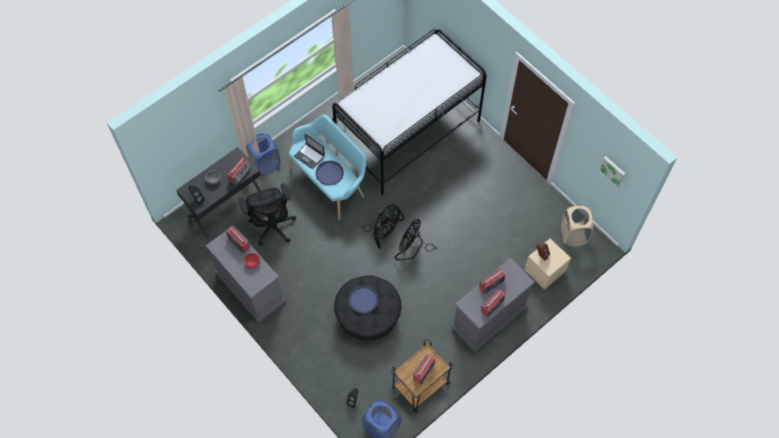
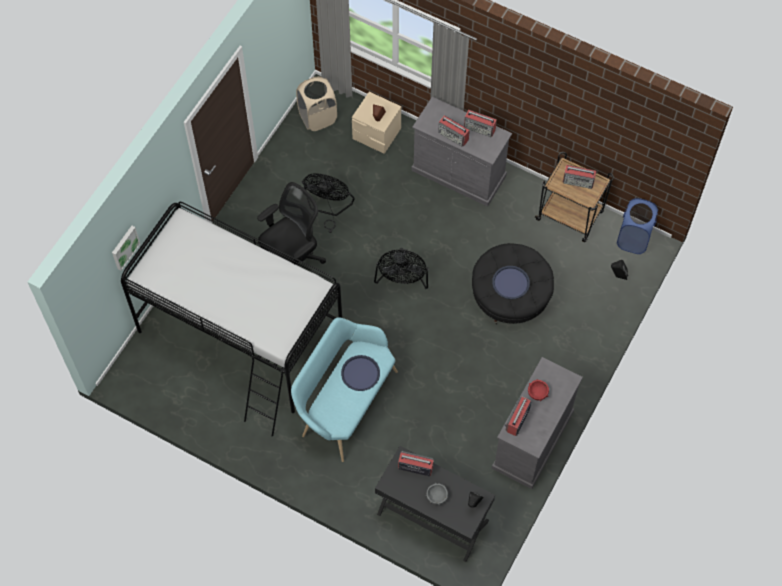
camera: 110 degrees left, 0 degrees up
black office chair [239,183,296,245] -> black office chair moved to [257,182,326,266]
blue laundry basket [246,134,280,176] -> none
laptop [294,134,325,169] -> none
black fan [360,205,404,249] -> black fan moved to [302,173,355,233]
picture [599,156,625,188] -> picture moved to [112,226,140,271]

